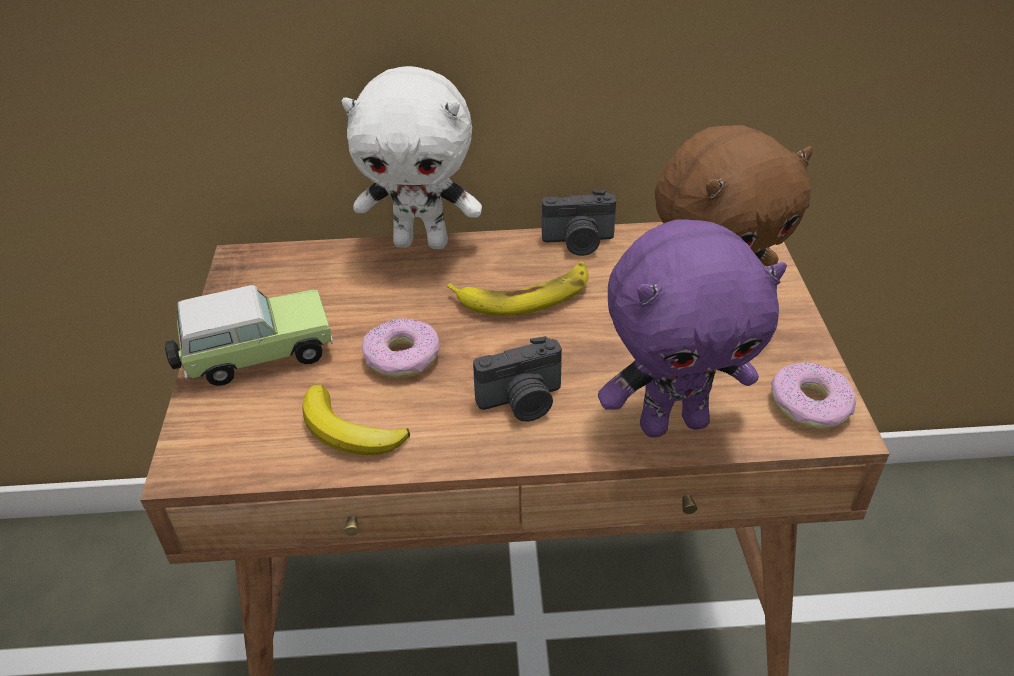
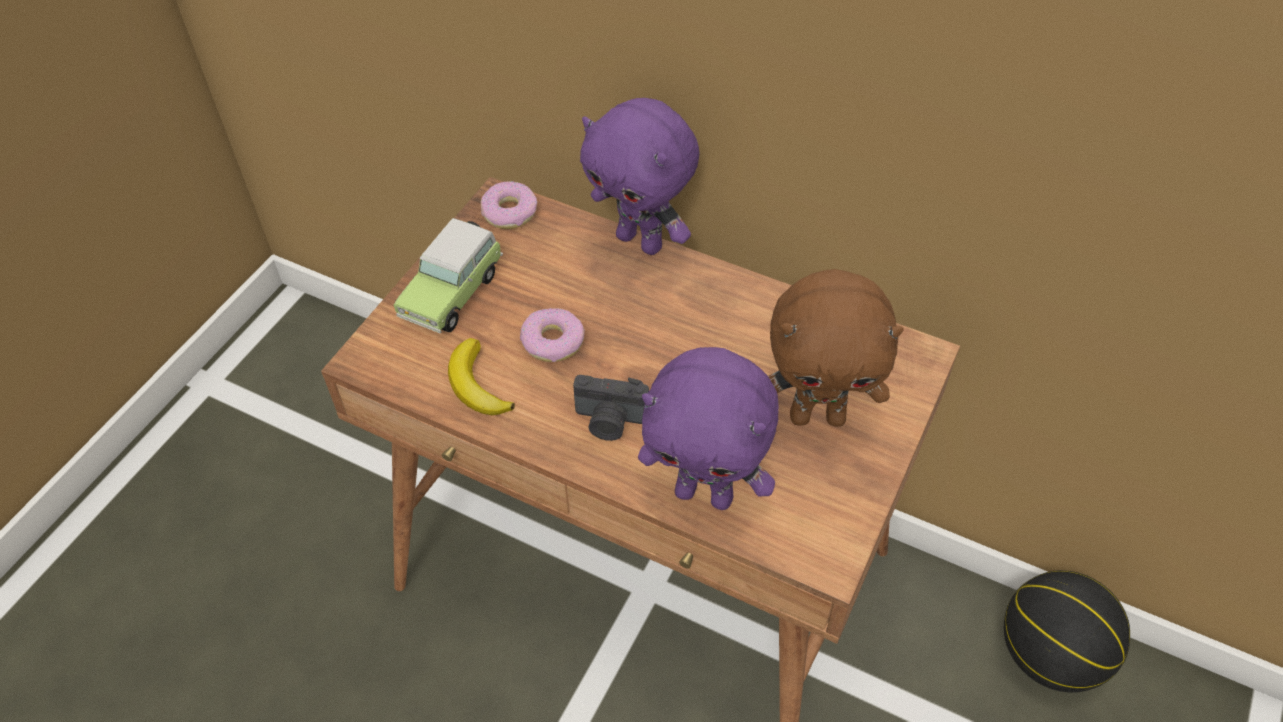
camera: 30 degrees right, 10 degrees up
toy car [165,285,334,386] -> toy car turned 105 degrees clockwise [394,218,503,334]
white plush toy [342,66,482,249] -> purple plush toy [580,98,699,255]
banana [447,262,589,316] -> none
camera [542,190,616,256] -> none
donut [771,362,856,430] -> donut moved to [481,181,537,229]
none -> basketball [1004,570,1130,693]

